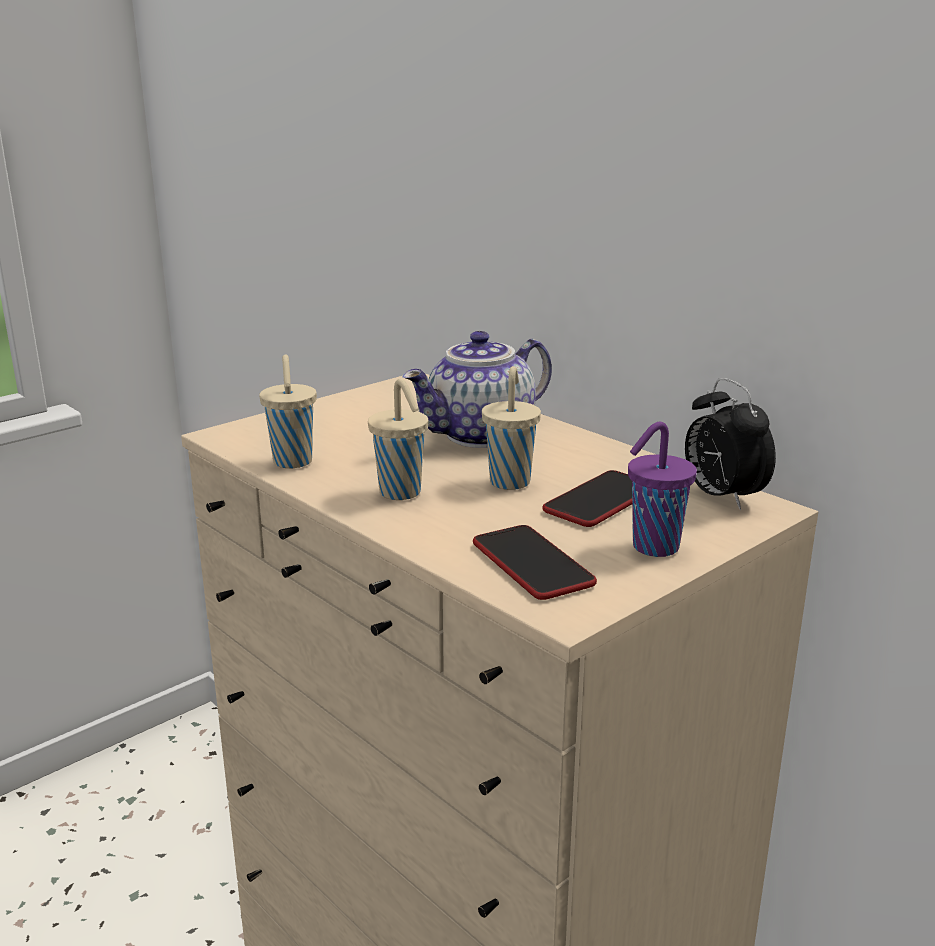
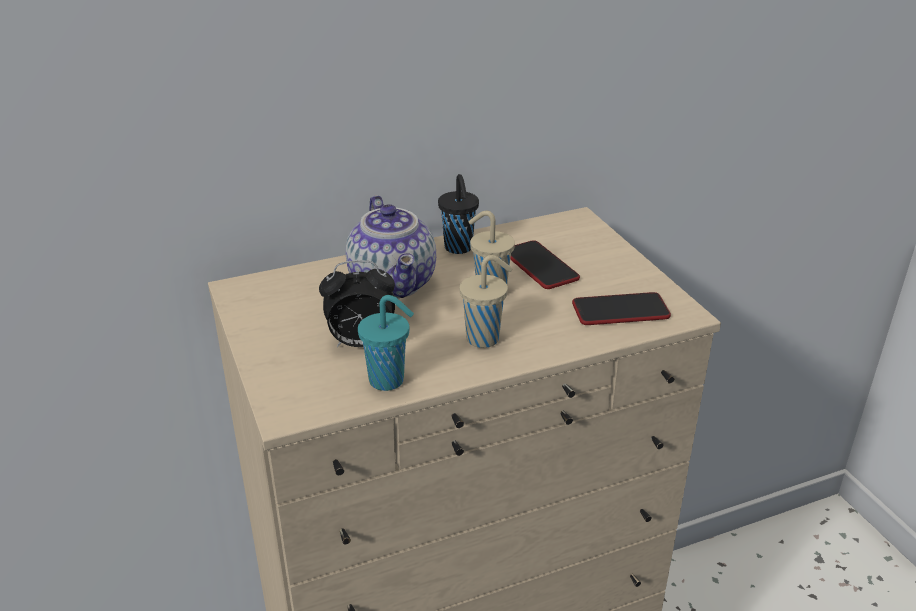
camera: 70 degrees left, 10 degrees up
beige cup [259,354,317,468] -> turquoise cup [358,295,414,391]
purple cup [628,422,697,557] -> none
alarm clock [685,378,776,510] -> alarm clock moved to [319,260,395,347]
none -> black cup [438,174,479,254]

